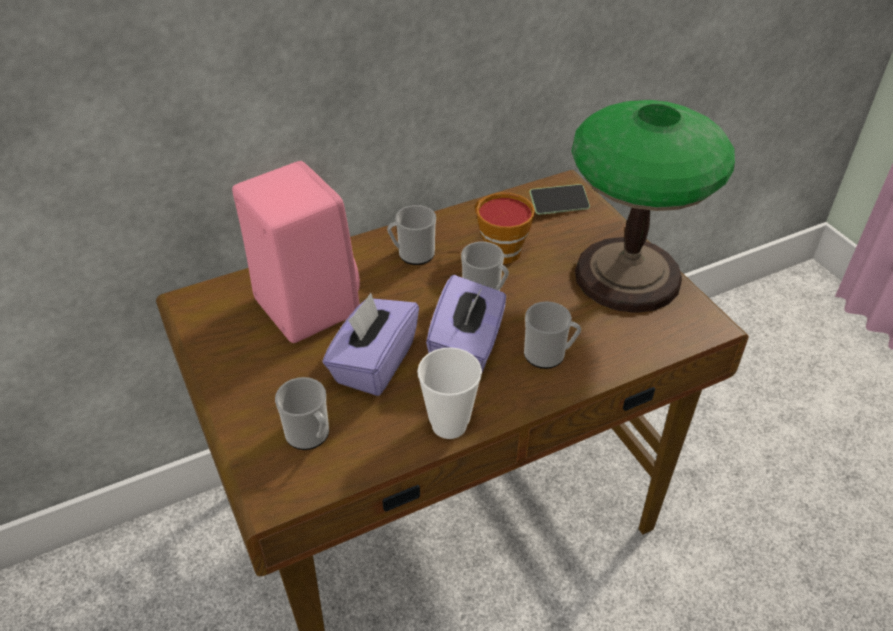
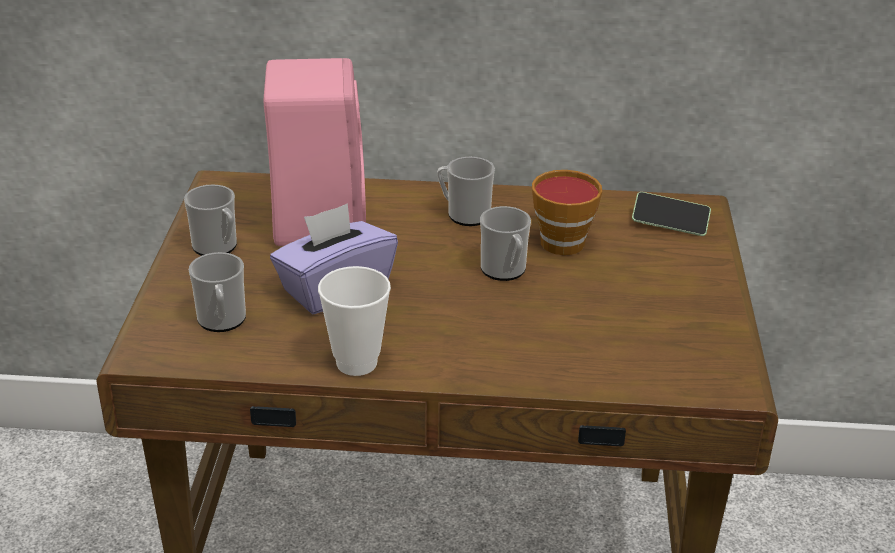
camera: 30 degrees right, 10 degrees down
purple tissue box [426,275,506,372] -> none
mug [524,301,581,369] -> mug moved to [184,185,237,256]
table lamp [571,100,735,313] -> none

